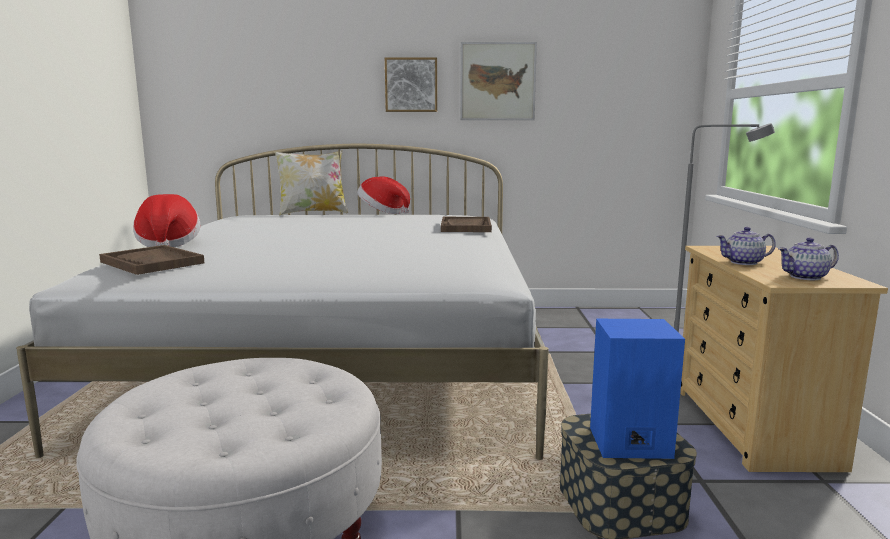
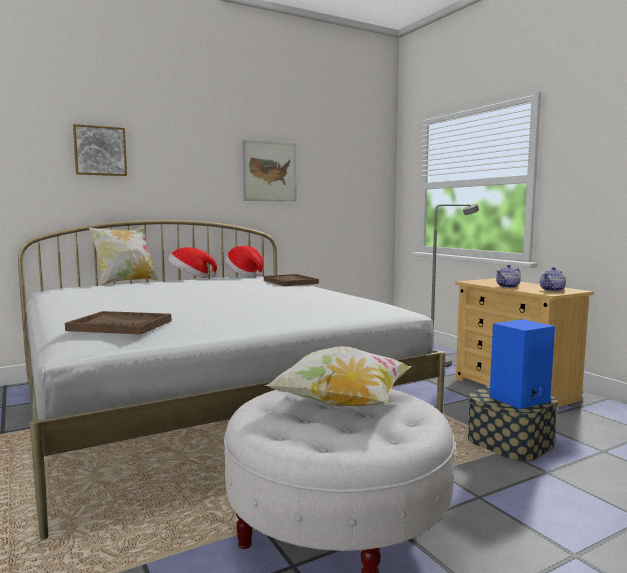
camera: 30 degrees left, 5 degrees down
hat [133,194,200,247] -> hat moved to [225,246,264,277]
picture [385,57,437,112] -> picture moved to [73,124,127,176]
none -> pillow [265,346,412,407]

